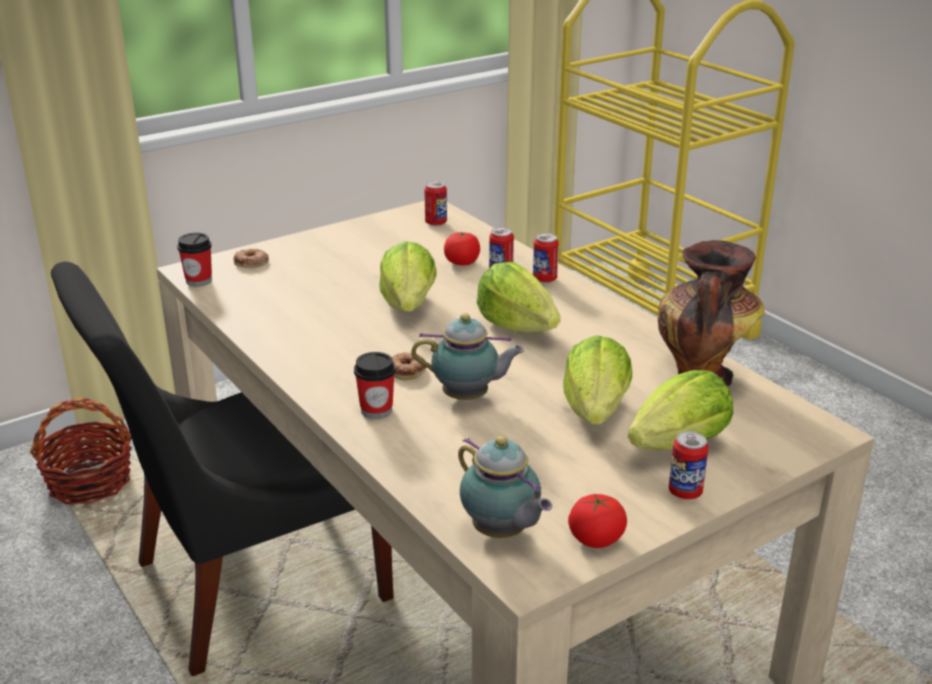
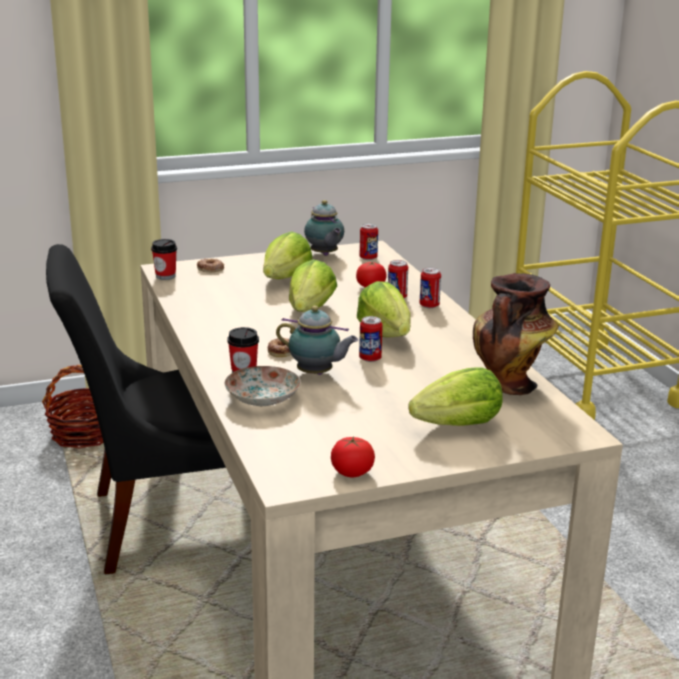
camera: 15 degrees right, 5 degrees down
teapot [458,436,552,538] -> teapot moved to [304,200,344,256]
lettuce [563,335,632,425] -> lettuce moved to [263,231,313,279]
can [669,431,709,500] -> can moved to [359,316,383,362]
none -> plate [224,366,301,406]

